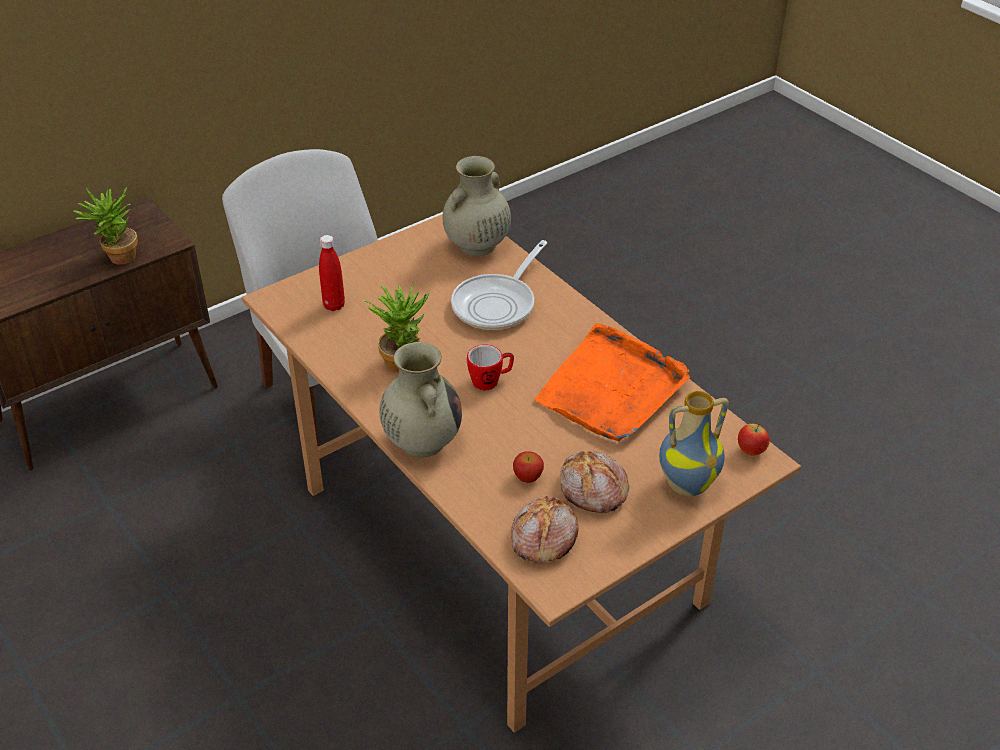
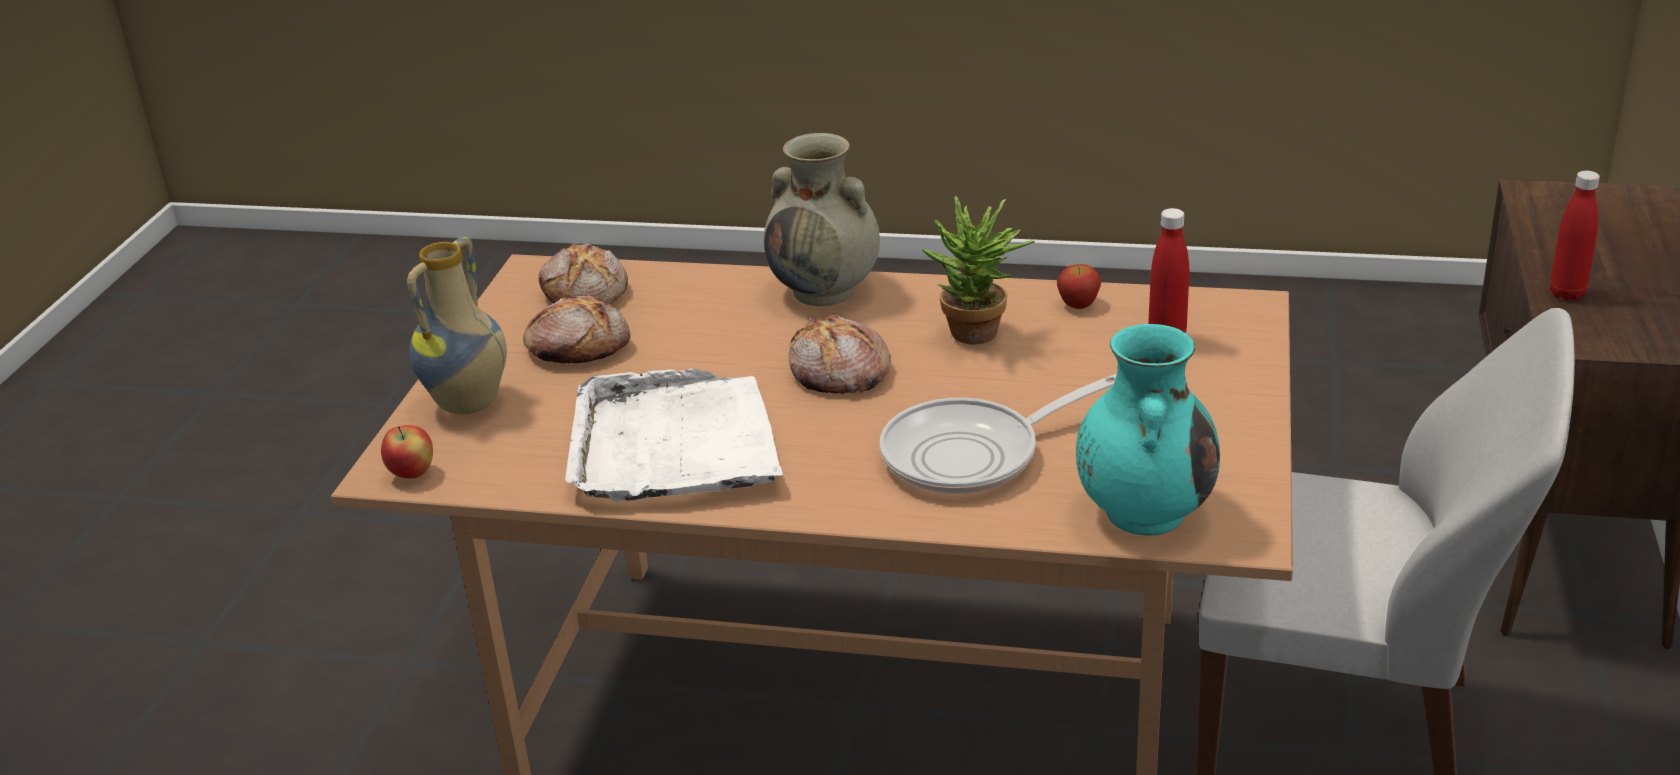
camera: 140 degrees right, 10 degrees down
potted plant [73,187,138,265] -> red bottle [1550,171,1600,300]
beige vase [442,156,511,256] -> turquoise vase [1076,324,1220,536]
frying pan [451,240,548,330] -> frying pan turned 105 degrees counterclockwise [880,374,1117,494]
mug [467,345,514,390] -> bread [789,314,891,394]
apple [513,451,544,483] -> apple moved to [1057,264,1101,309]
orange tray [534,323,690,441] -> white tray [565,369,783,501]

